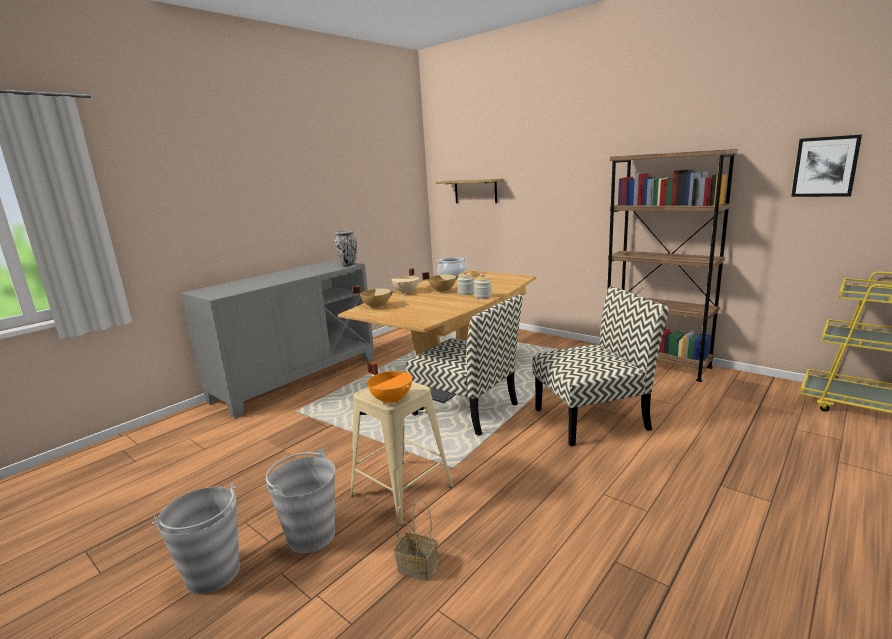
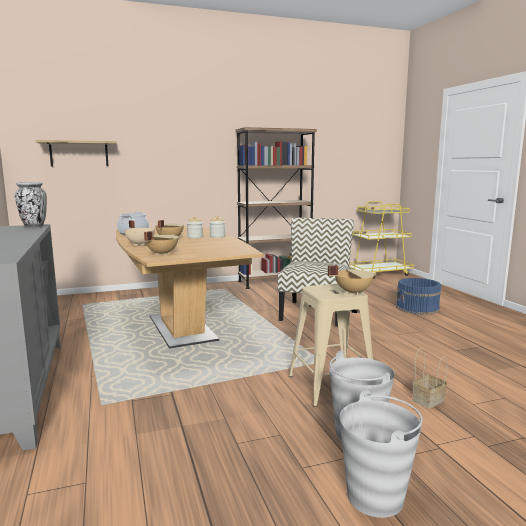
camera: 60 degrees left, 5 degrees down
orange cooking pot [367,361,412,404] -> beige cooking pot [328,265,377,295]
chair [406,294,523,436] -> none
picture [791,135,862,197] -> none
none -> blue bucket [396,278,441,315]

